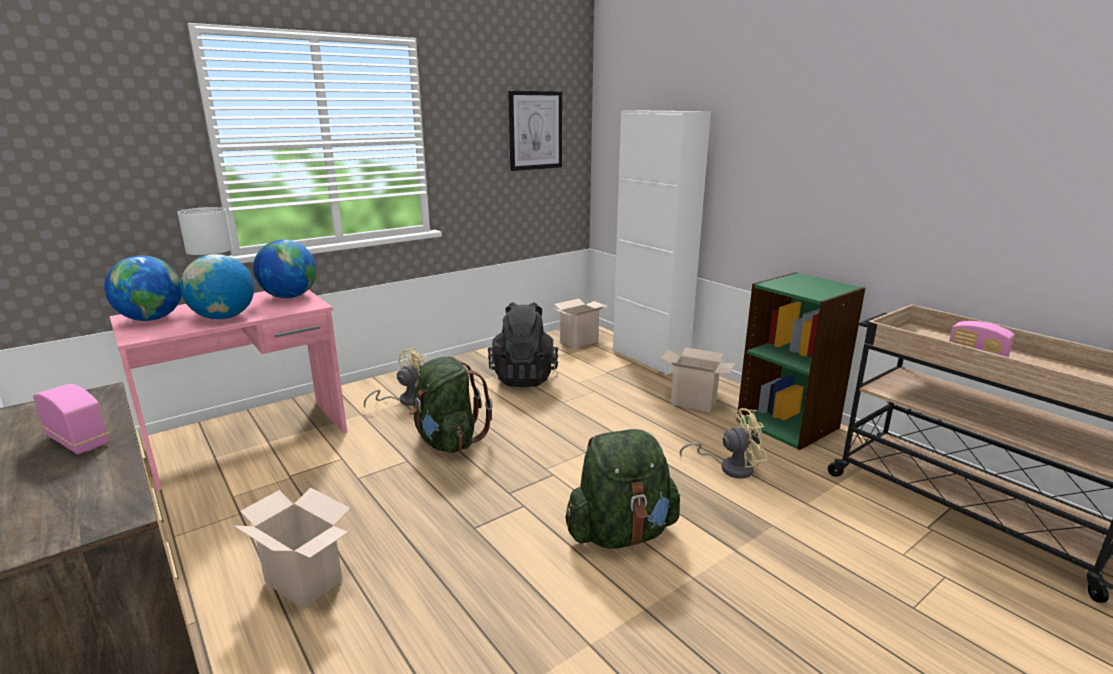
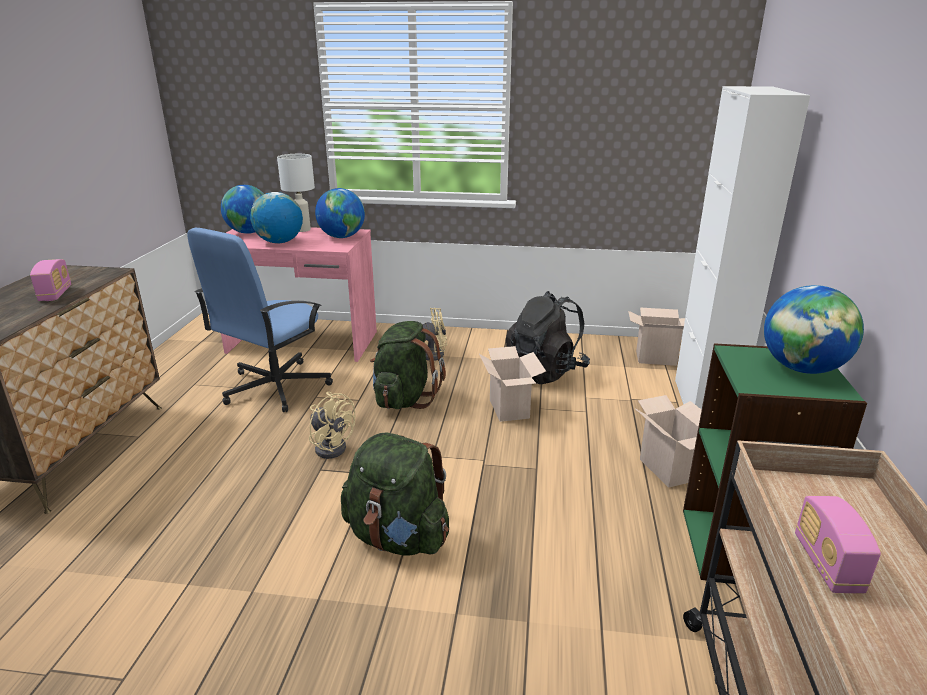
camera: 45 degrees right, 5 degrees up
cardboard box [233,488,351,609] -> cardboard box moved to [479,346,546,422]
picture [508,91,562,171] -> none
beige fan [680,408,767,479] -> beige fan moved to [309,392,355,459]
none -> blue office chair [188,228,333,412]
none -> globe [764,285,864,374]

